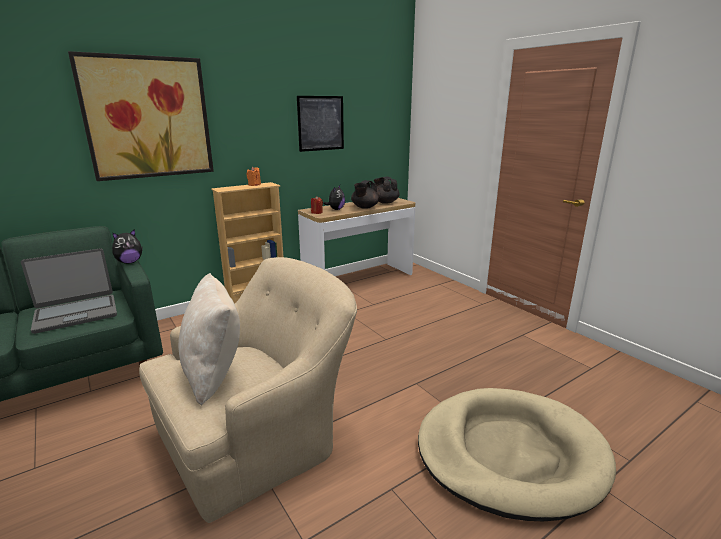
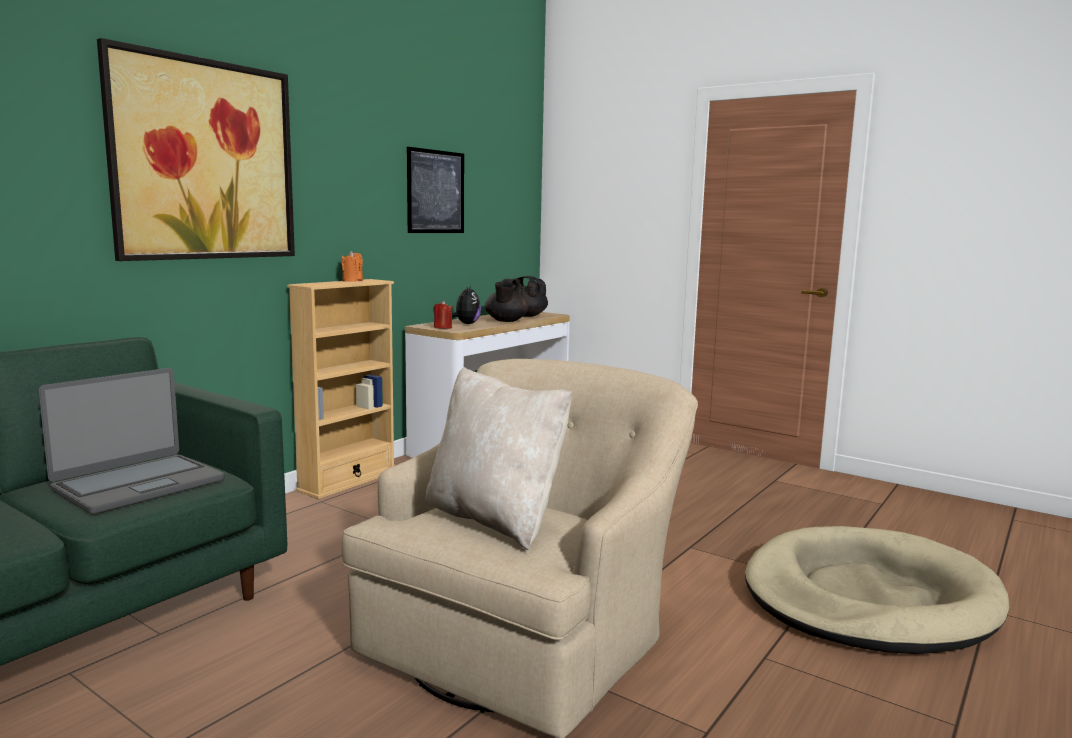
camera: 20 degrees left, 10 degrees down
plush toy [112,229,142,264] -> none

